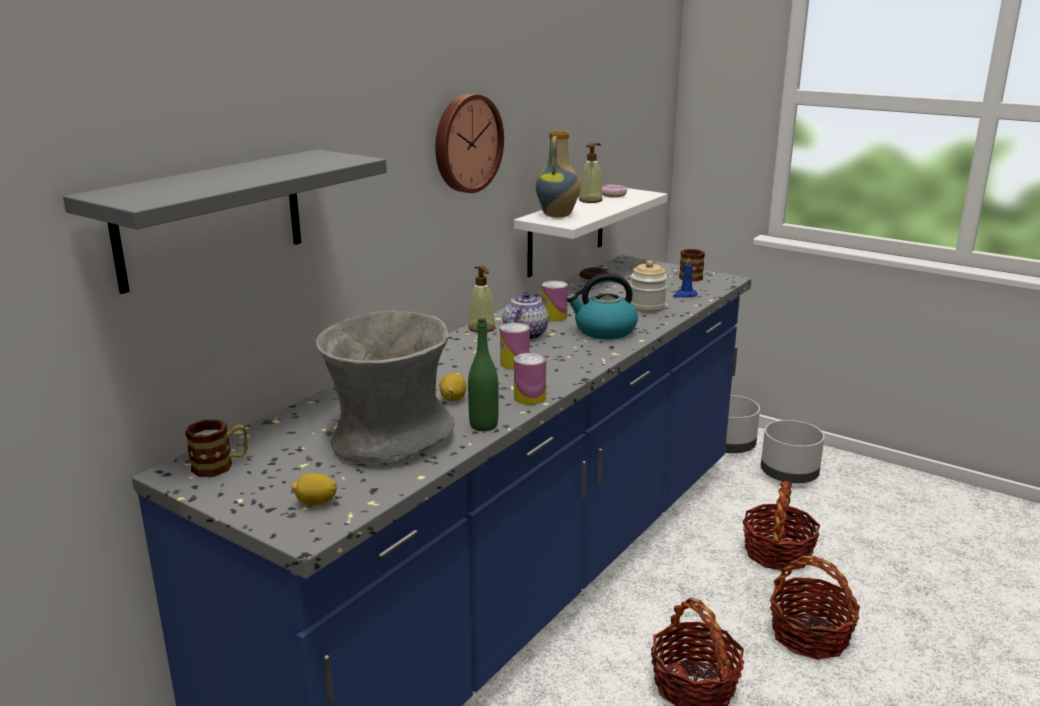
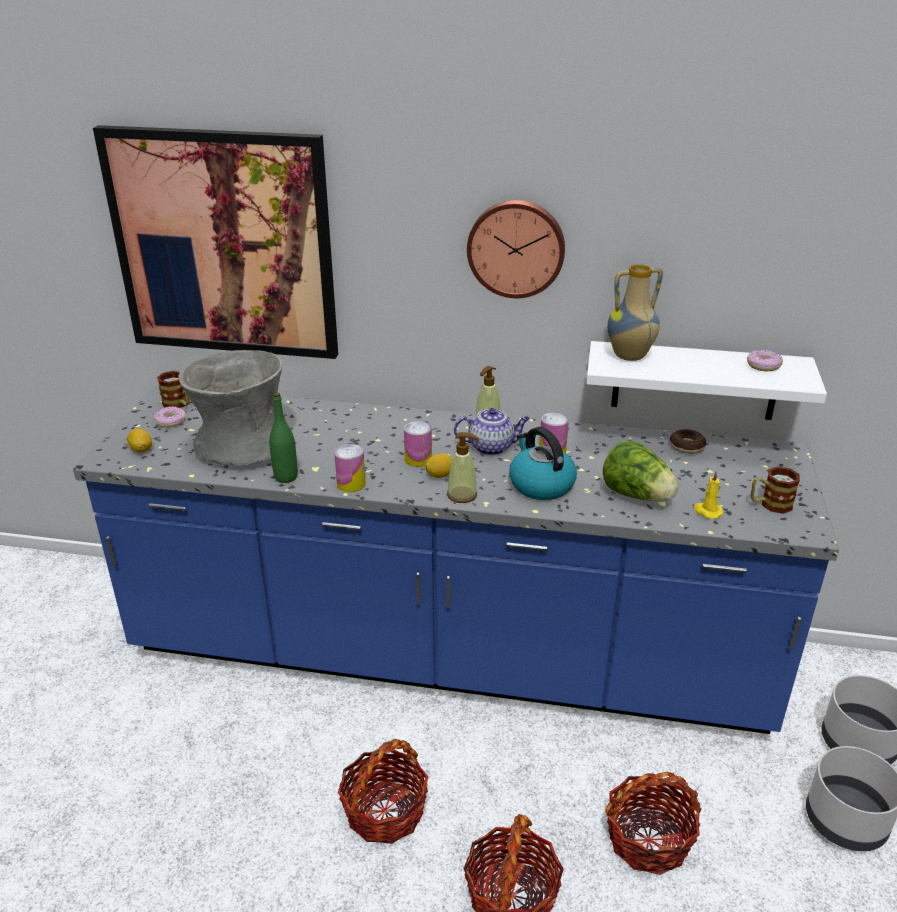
camera: 65 degrees right, 10 degrees up
grey shelf [63,149,387,294] -> picture [93,125,338,359]
lemon [439,373,467,402] -> lemon moved to [425,453,453,478]
soap dispenser [579,143,603,203] -> soap dispenser moved to [447,432,479,503]
jar [630,260,667,313] -> lettuce [603,440,678,501]
blue candle [674,257,698,298] -> yellow candle [694,471,723,519]
none -> donut [154,406,186,428]

